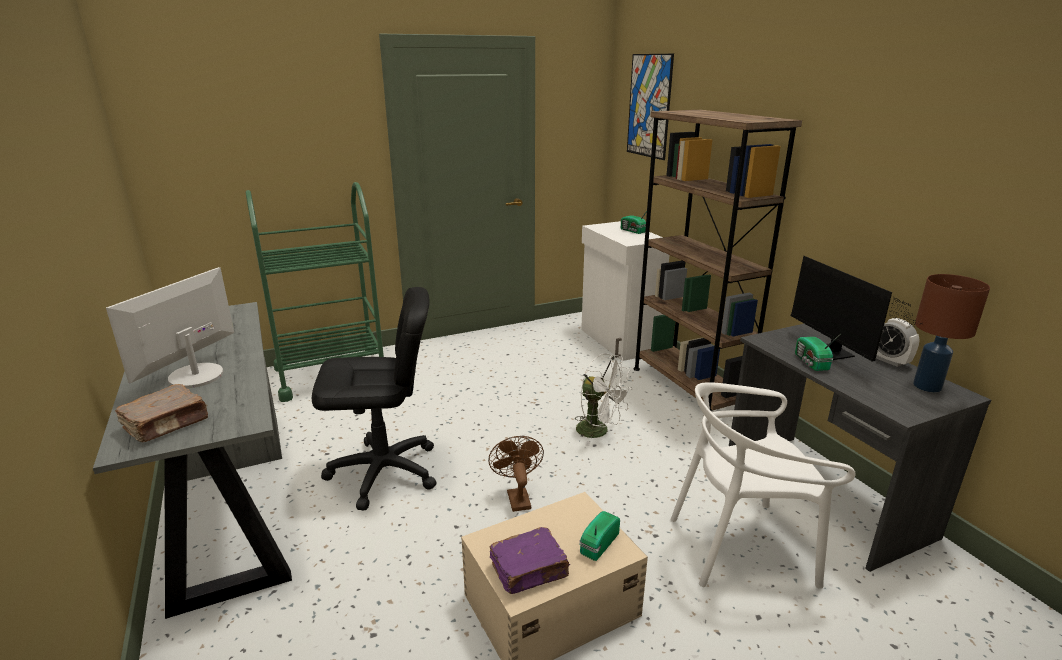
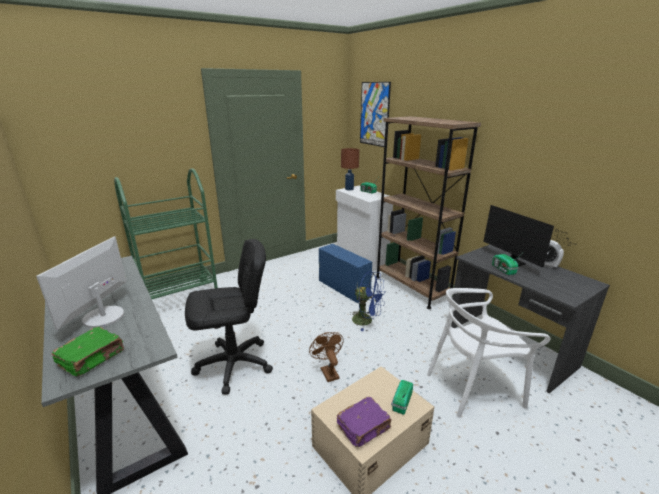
camera: 10 degrees left, 0 degrees up
brown book [115,384,208,442] -> green book [52,327,124,376]
white fan [575,353,632,446] -> blue fan [349,272,386,331]
brown table lamp [913,274,990,392] -> brown table lamp moved to [341,148,359,190]
none -> blue storage box [319,244,372,303]

